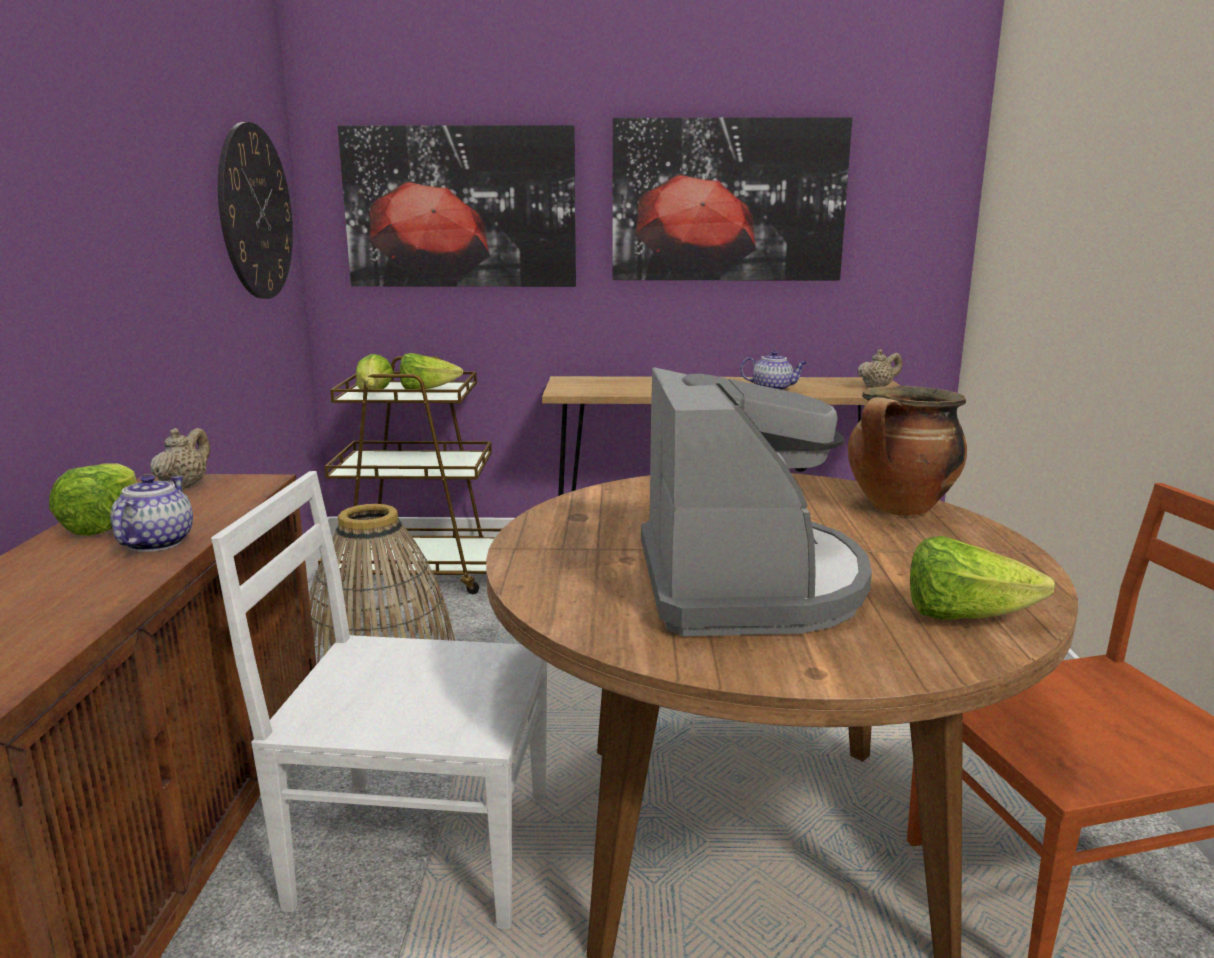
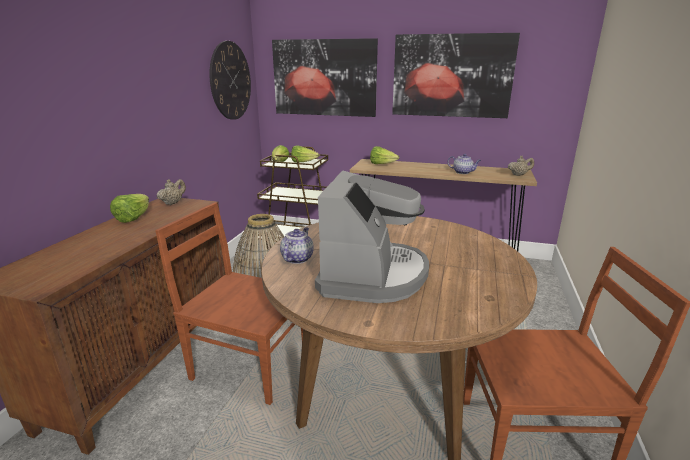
camera: 15 degrees right, 5 degrees up
teapot [110,474,193,552] -> teapot moved to [280,227,314,264]
white chair [211,471,547,929] -> brown chair [155,202,303,405]
cooking pot [848,386,967,516] -> none
lettuce [910,536,1055,620] -> lettuce moved to [370,146,399,164]

